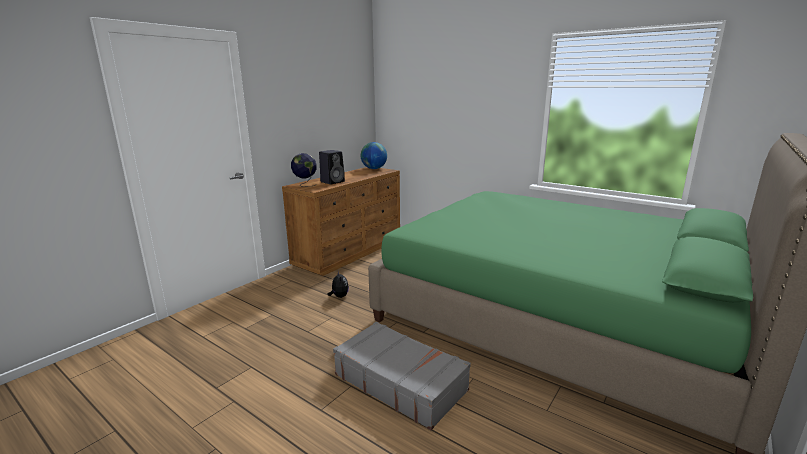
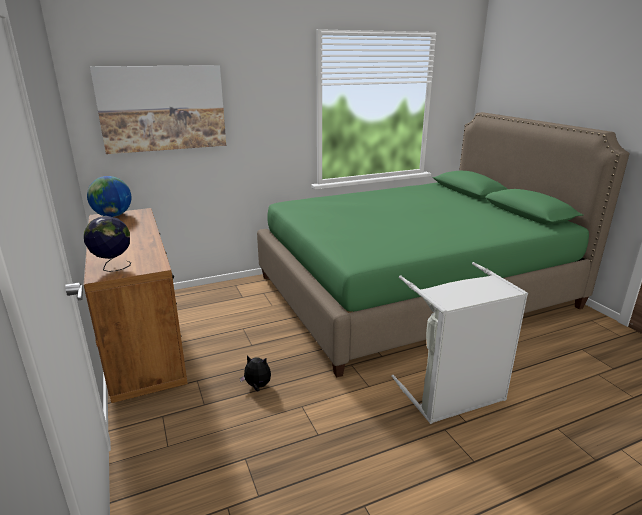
camera: 60 degrees left, 5 degrees up
black speaker [319,150,345,184] -> none
grey suitcase [333,322,471,430] -> grey laundry basket [391,262,528,424]
none -> picture [90,65,226,154]

